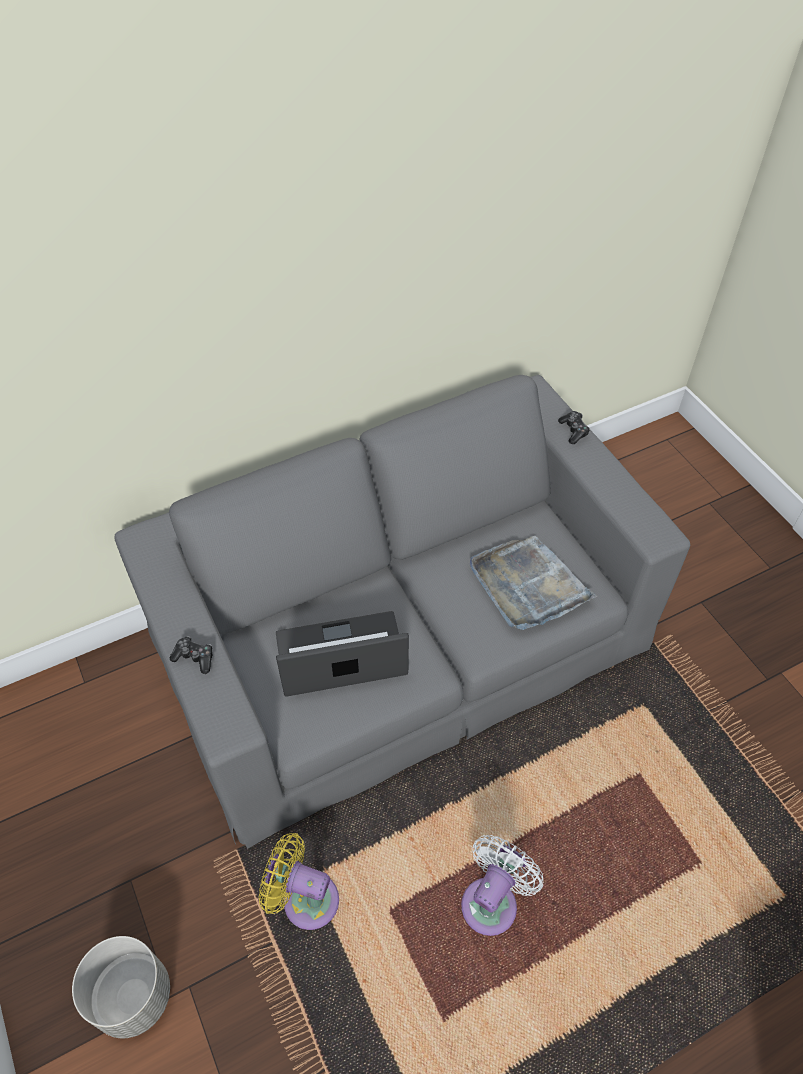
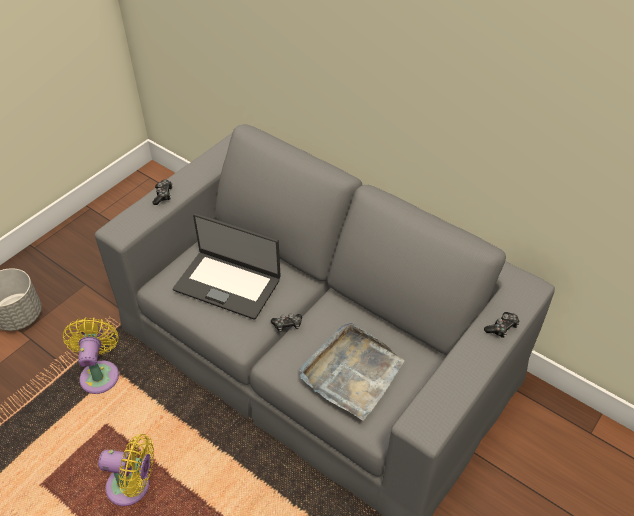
camera: 65 degrees right, 5 degrees down
laptop [276,611,409,697] -> laptop turned 150 degrees clockwise [173,213,281,320]
white fan [461,835,543,936] -> yellow fan [98,434,154,506]
none -> game controller [271,313,302,332]

